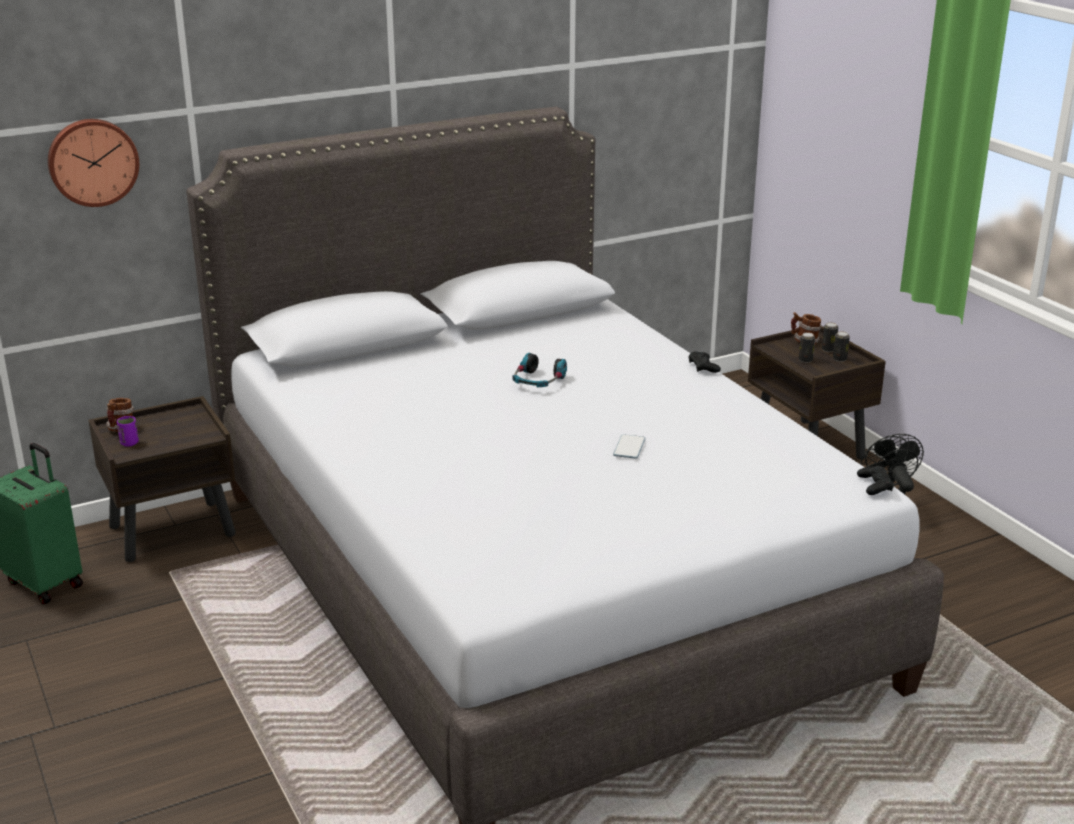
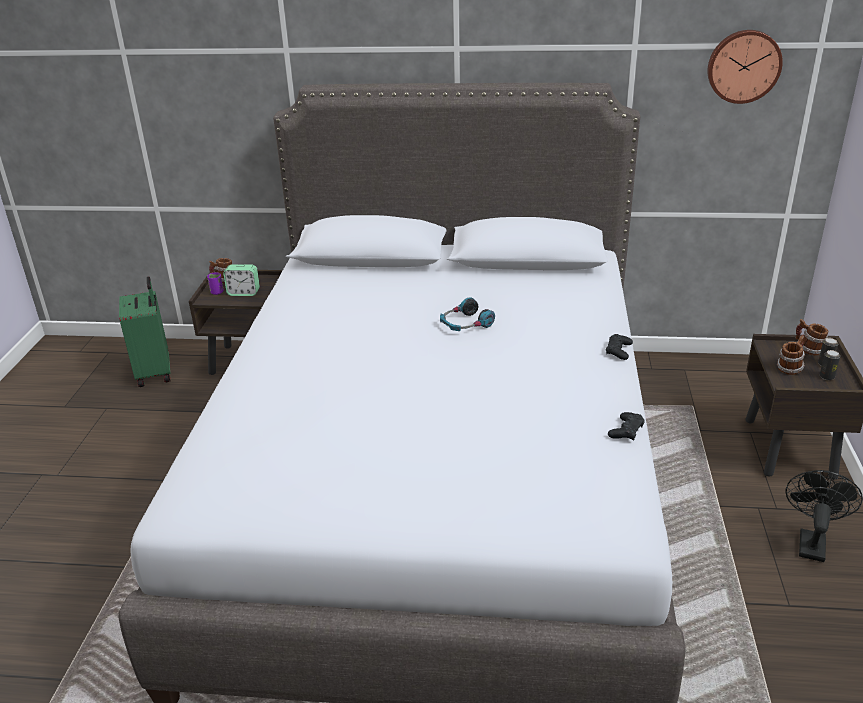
camera: 35 degrees right, 5 degrees up
wall clock [48,119,139,207] -> wall clock moved to [708,30,783,104]
phone [613,434,645,459] -> none
can [799,332,815,363] -> mug [777,335,805,375]
black game controller [857,466,894,495] -> black game controller moved to [608,412,645,441]
none -> alarm clock [223,264,260,296]

